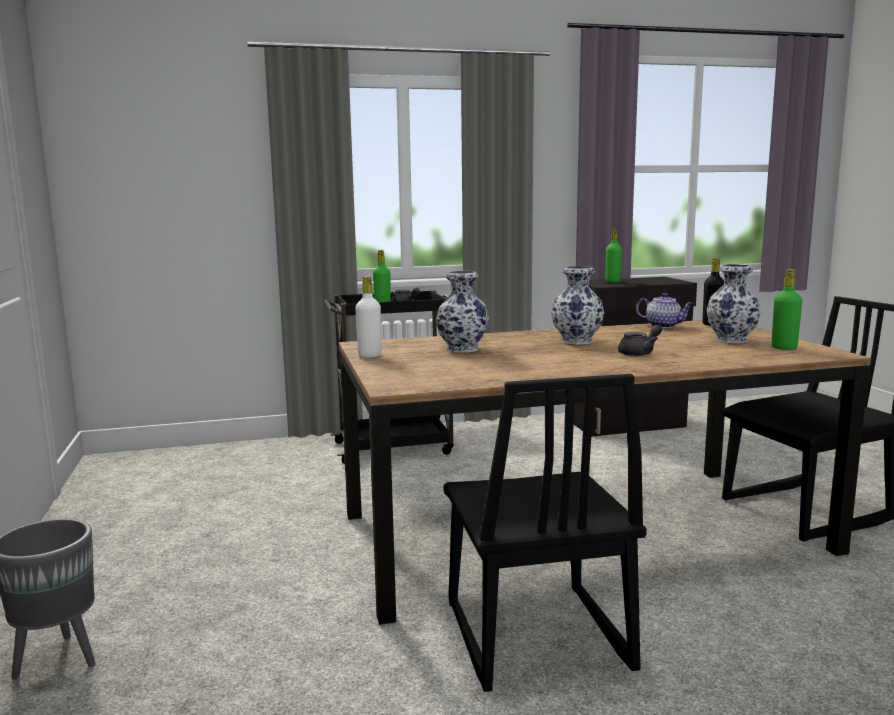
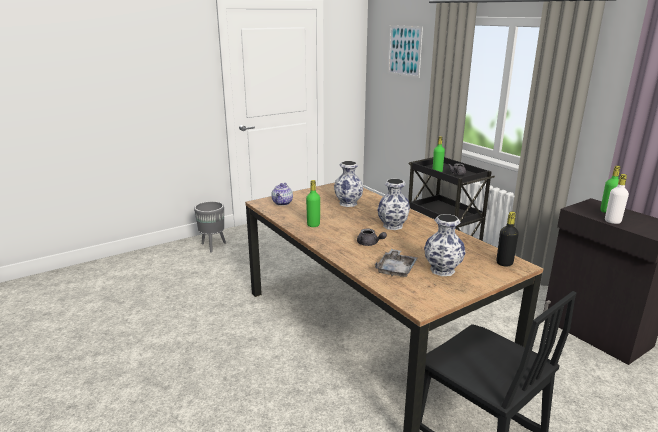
camera: 70 degrees right, 10 degrees up
white bottle [355,276,382,358] -> white bottle moved to [605,174,629,224]
black chair [443,374,647,692] -> none
teapot [636,293,694,328] -> teapot moved to [271,183,293,206]
green bottle [772,269,802,350] -> green bottle moved to [306,180,320,227]
none -> grey tray [375,249,418,277]
none -> picture [388,25,423,78]

